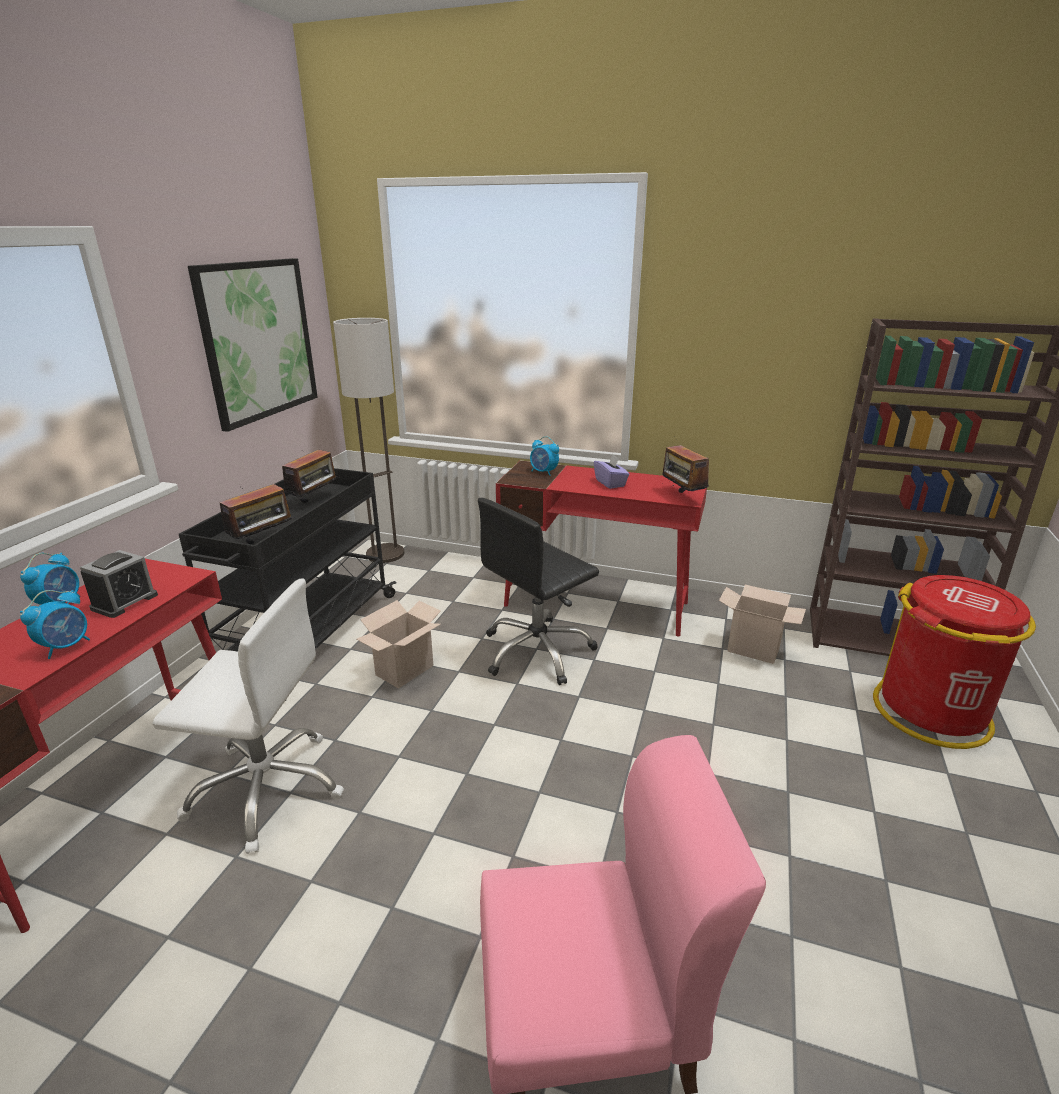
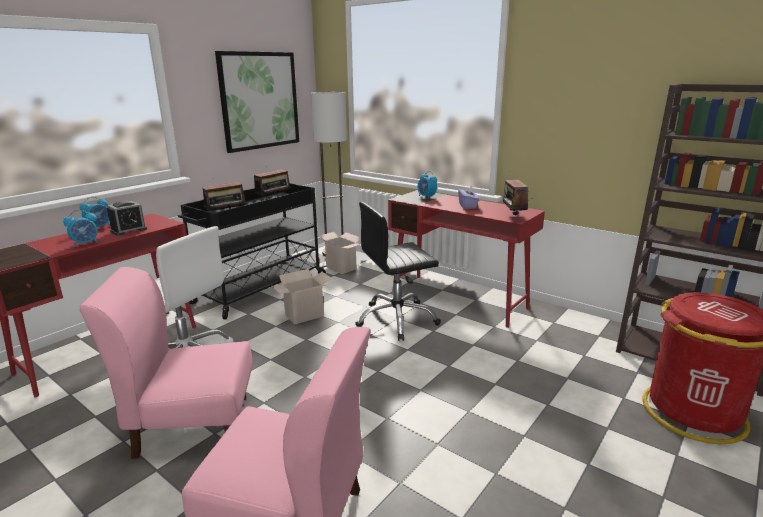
camera: 20 degrees right, 5 degrees down
cardboard box [719,585,806,664] -> cardboard box moved to [320,232,361,274]
none -> pink chair [80,267,252,459]

